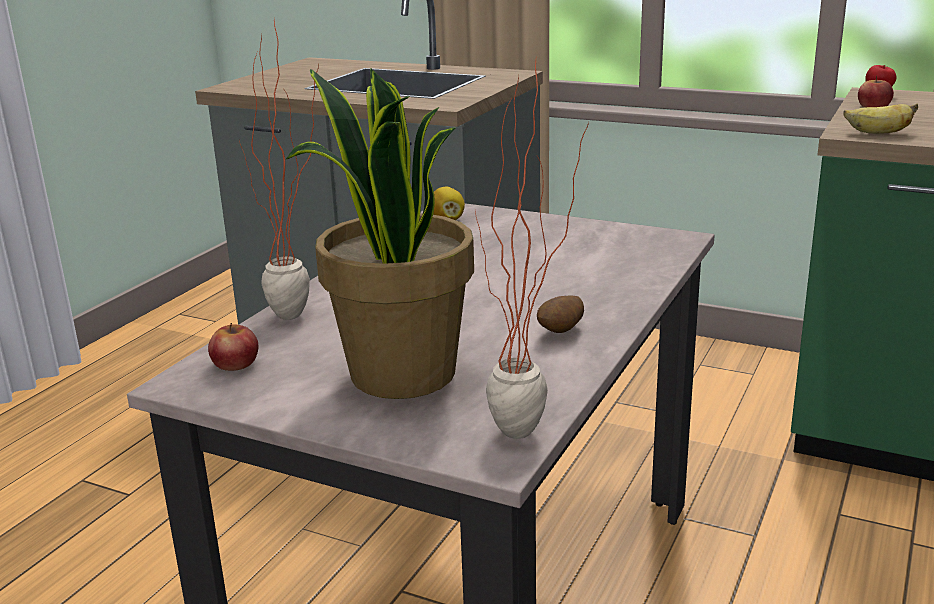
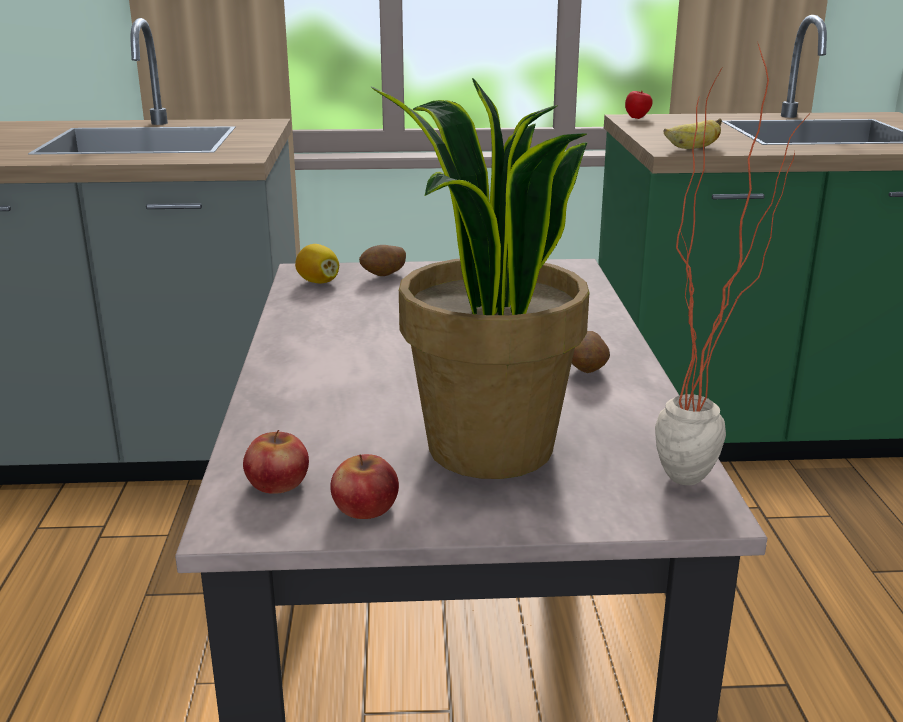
camera: 30 degrees left, 0 degrees up
potted plant [239,20,319,320] -> none
apple [858,75,894,107] -> apple moved to [330,454,399,519]
none -> potato [359,245,406,276]

